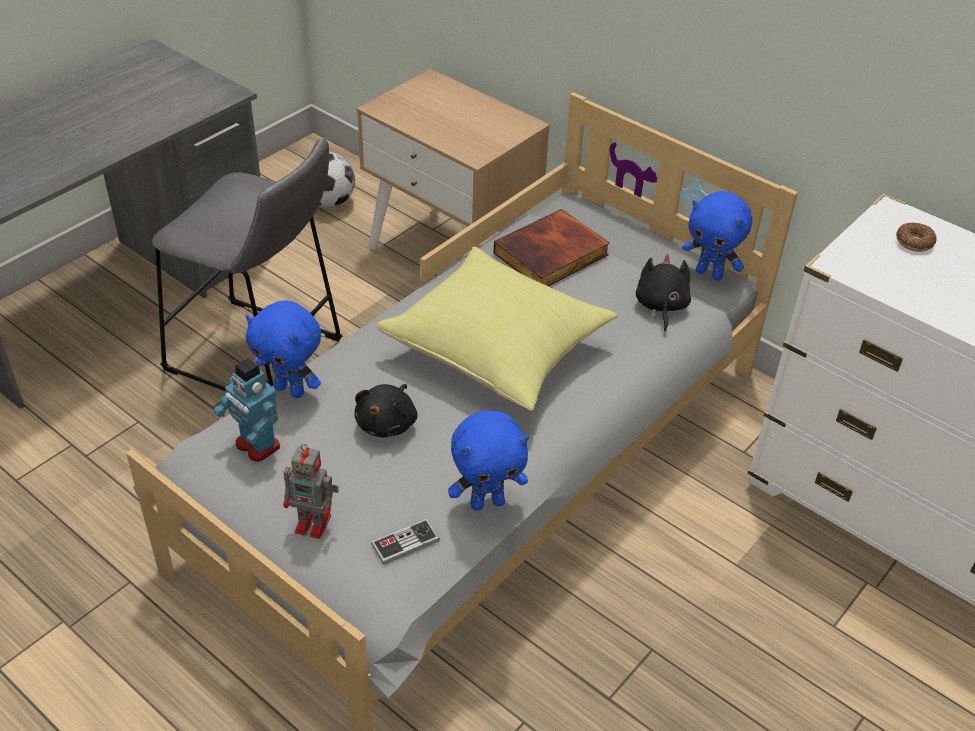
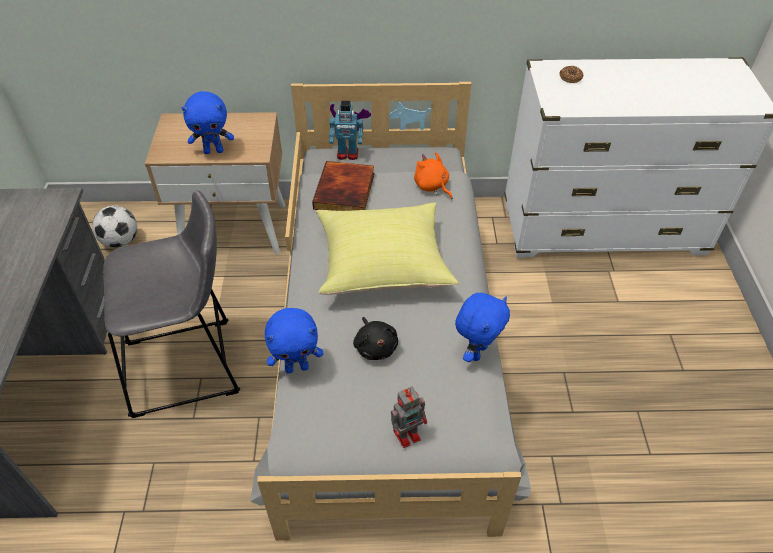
camera: 40 degrees left, 5 degrees up
toy robot [213,358,280,462] -> toy robot moved to [329,101,363,160]
game controller [371,519,440,565] -> none
black plush toy [636,254,691,332] -> orange plush toy [414,152,452,199]
blue plush toy [683,191,753,281] -> blue plush toy moved to [181,91,234,154]

